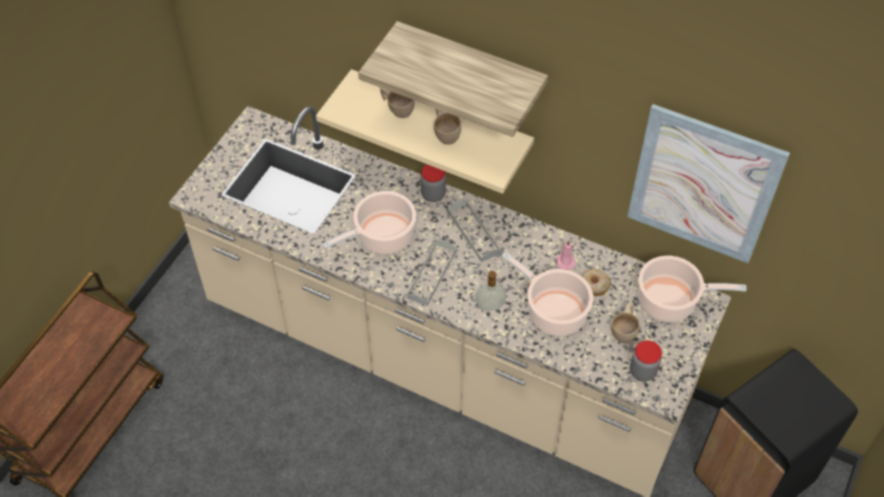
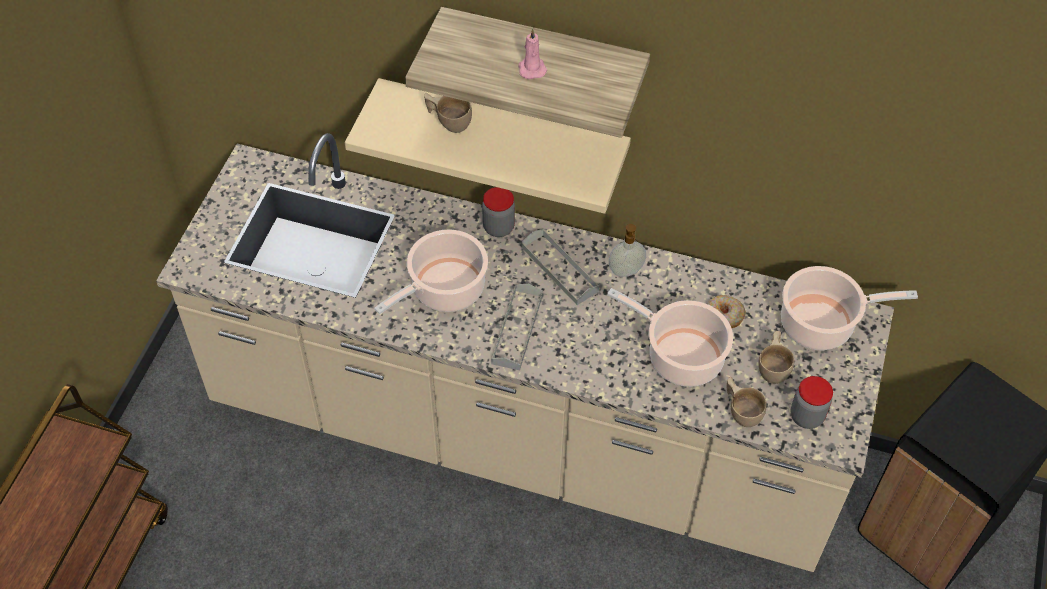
camera: 10 degrees left, 0 degrees up
beige cup [434,109,461,145] -> beige cup moved to [727,377,767,427]
soap dispenser [475,271,507,311] -> soap dispenser moved to [608,224,646,277]
pink candle [556,240,576,270] -> pink candle moved to [518,29,547,79]
picture [627,104,790,263] -> none

